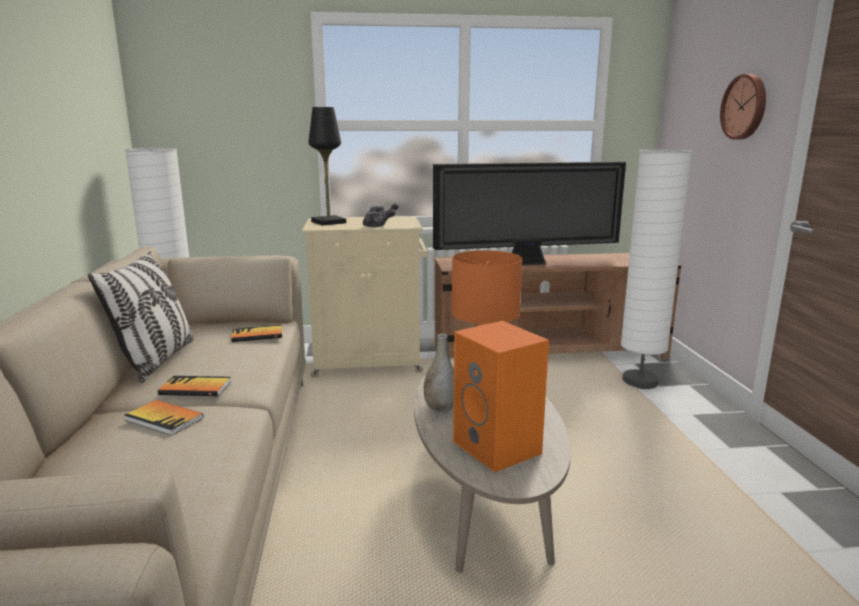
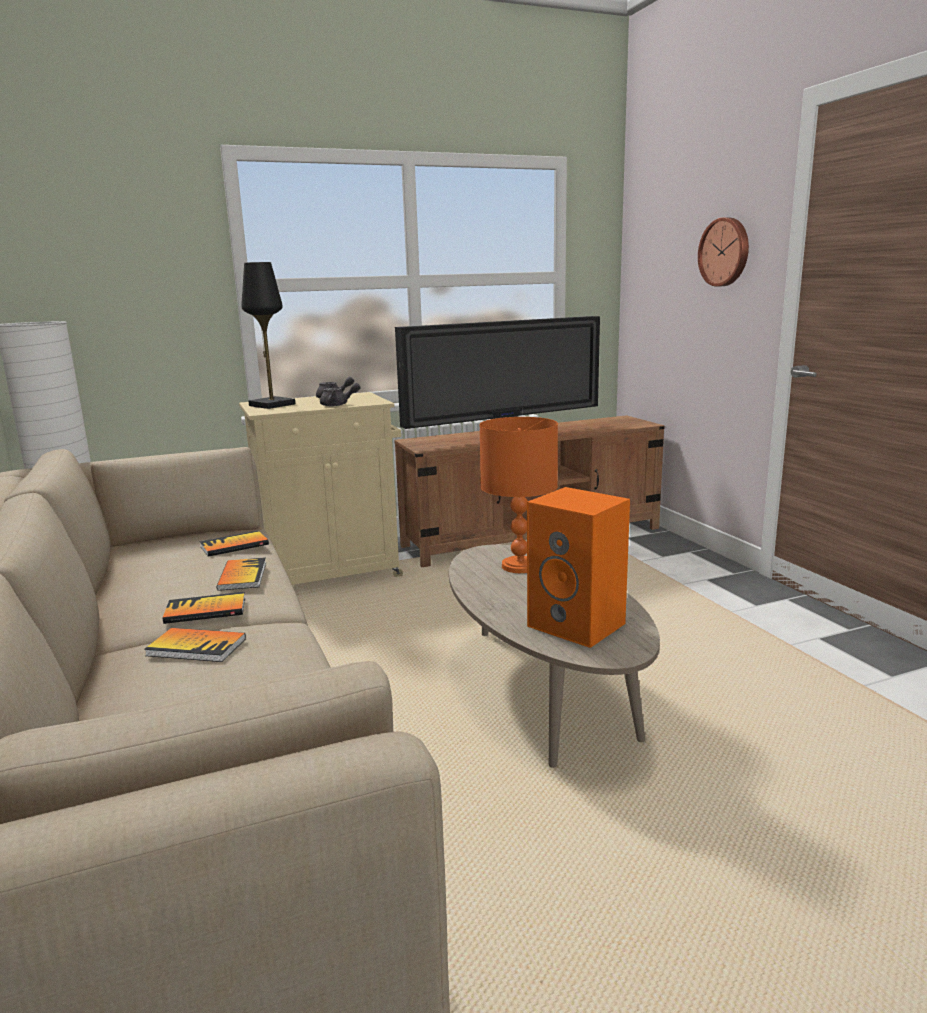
camera: 15 degrees left, 0 degrees up
pillow [88,251,194,383] -> none
grey vase [424,334,454,412] -> none
white floor lamp [621,149,692,389] -> none
none -> book [217,557,266,591]

